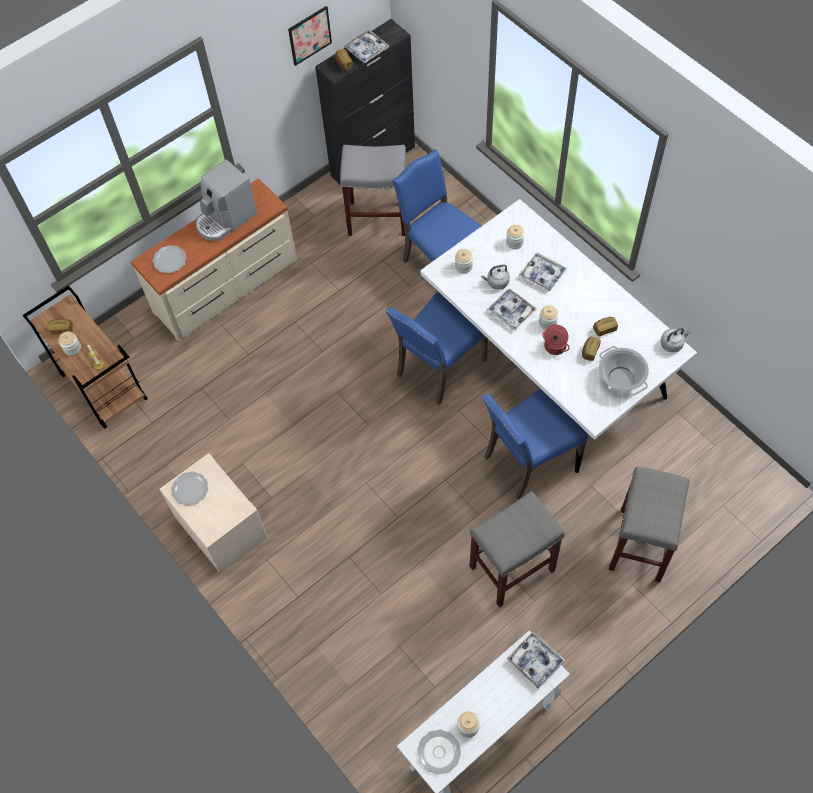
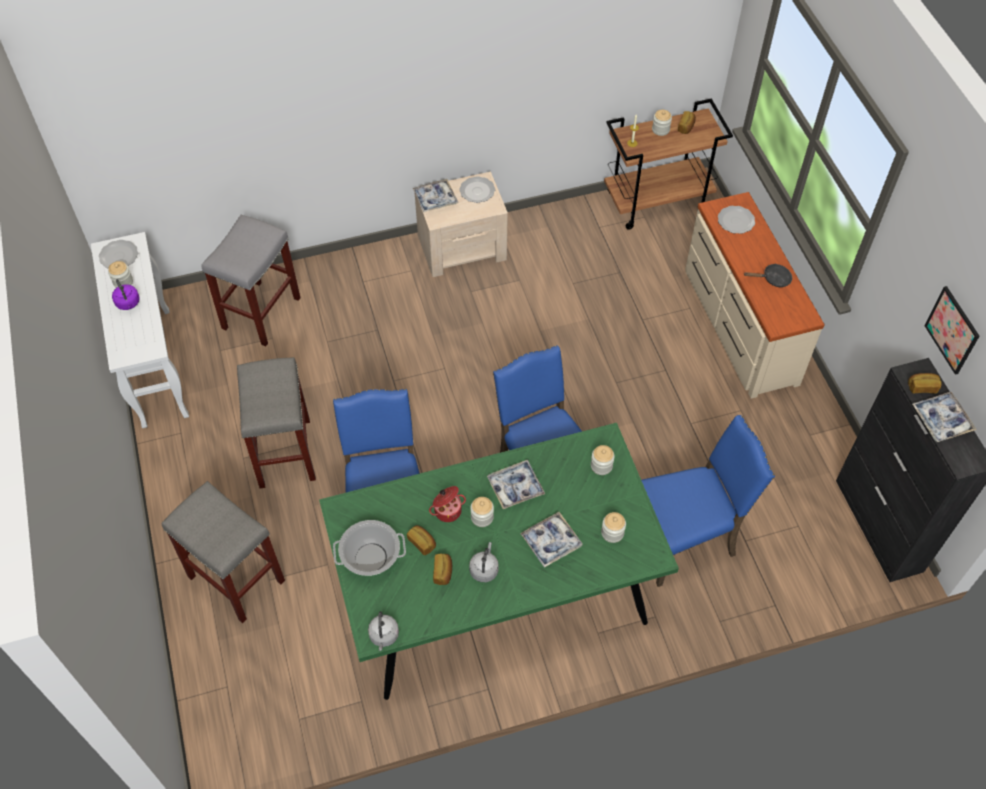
camera: 110 degrees right, 5 degrees down
coffee machine [196,160,257,241] -> black frying pan [744,264,792,287]
grey stool [340,145,406,236] -> grey stool moved to [201,215,300,346]
white dining table [420,199,697,473] -> green dining table [319,423,679,700]
grey kettle [481,265,510,290] -> grey kettle moved to [469,542,499,582]
tray [506,632,566,689] -> tray moved to [413,179,458,212]
none -> purple kettle [112,279,140,310]

